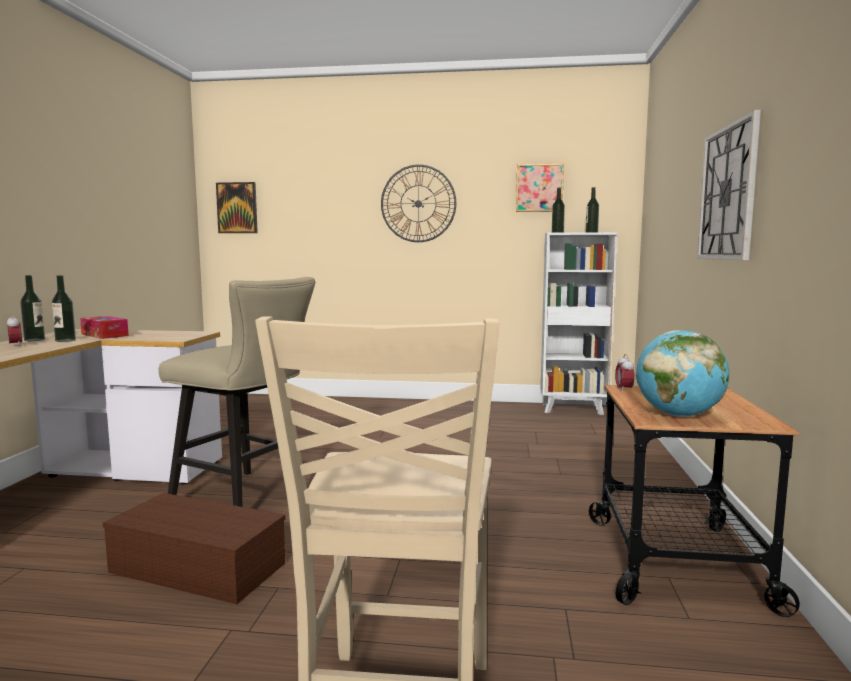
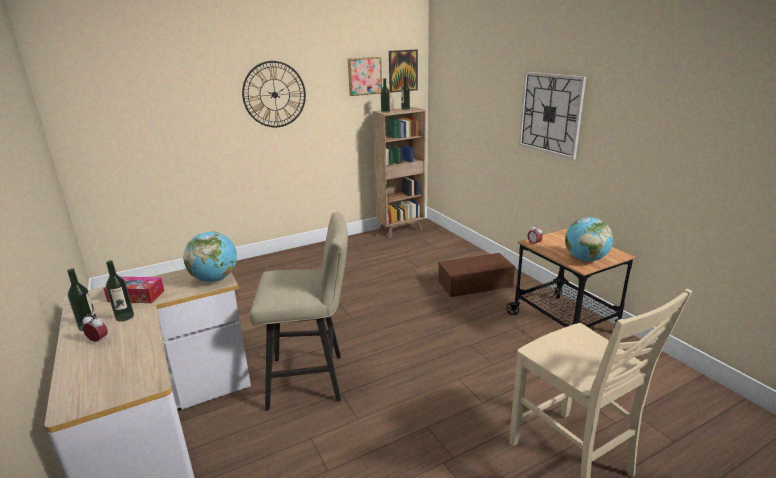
camera: 35 degrees left, 15 degrees up
brown storage box [103,493,285,604] -> brown storage box moved to [438,253,515,297]
picture [216,182,258,233] -> picture moved to [389,50,418,93]
white bookcase [541,232,617,415] -> brown bookcase [373,107,426,238]
none -> globe [183,231,237,282]

